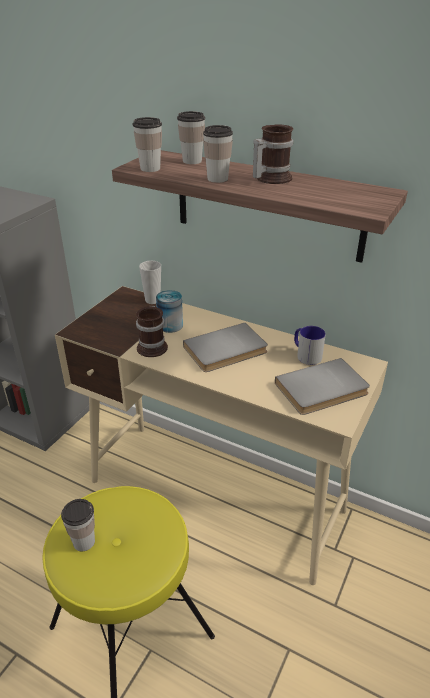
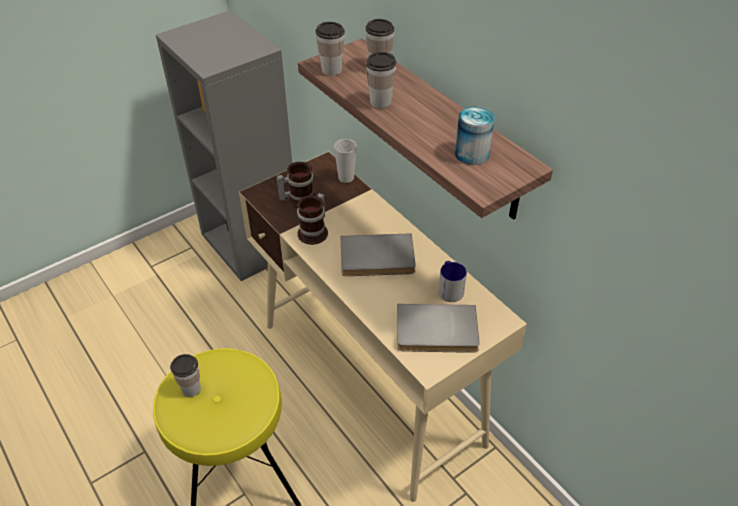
camera: 25 degrees right, 10 degrees up
can [156,290,183,333] -> can moved to [455,106,495,165]
mug [253,125,293,184] -> mug moved to [277,162,316,208]

